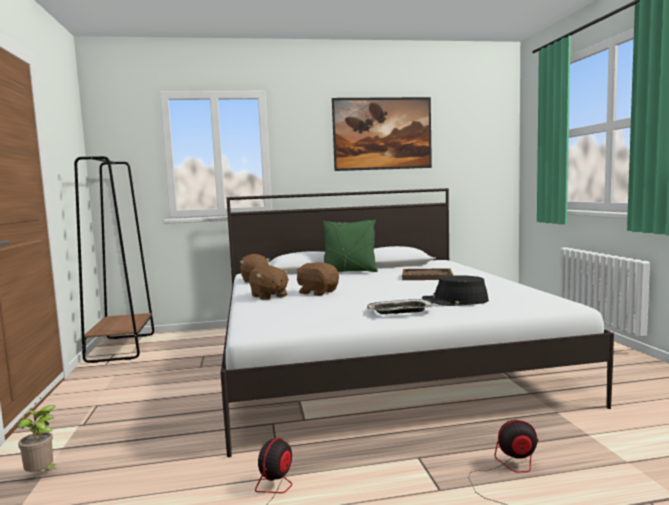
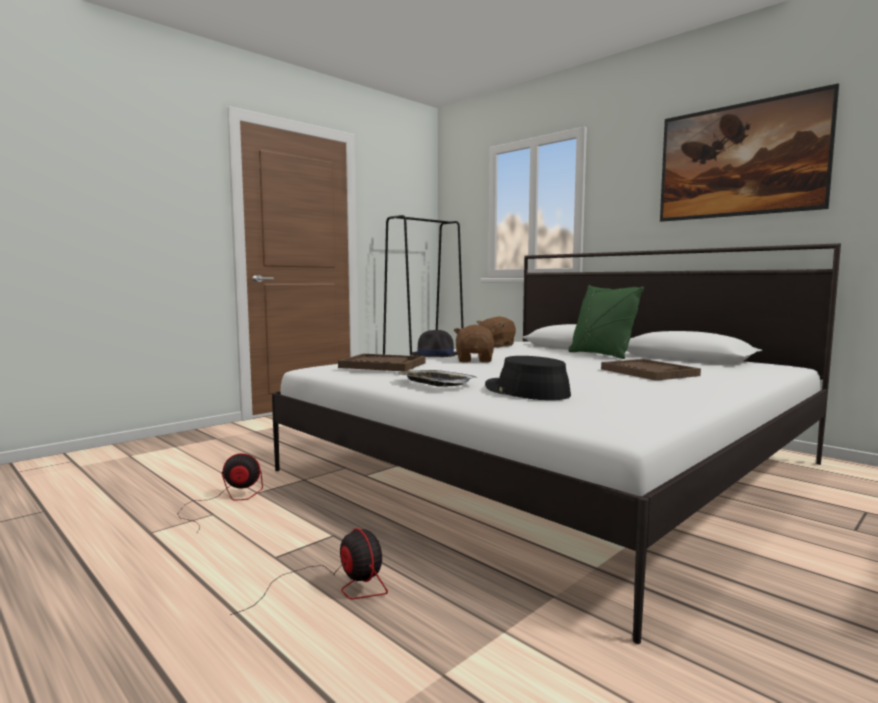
camera: 55 degrees right, 0 degrees up
potted plant [17,405,56,472] -> none
brown plush toy [249,265,289,300] -> black hat [410,330,458,357]
none -> brown tray [338,354,425,371]

